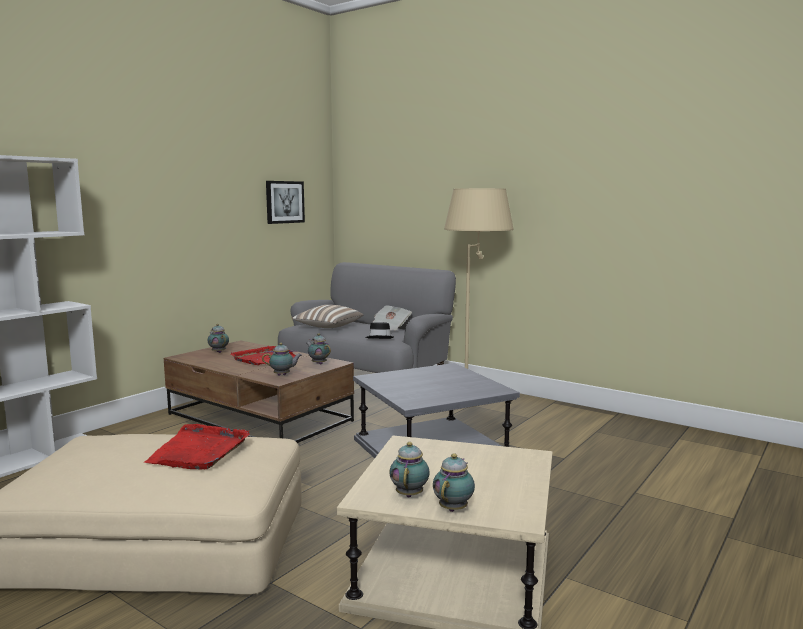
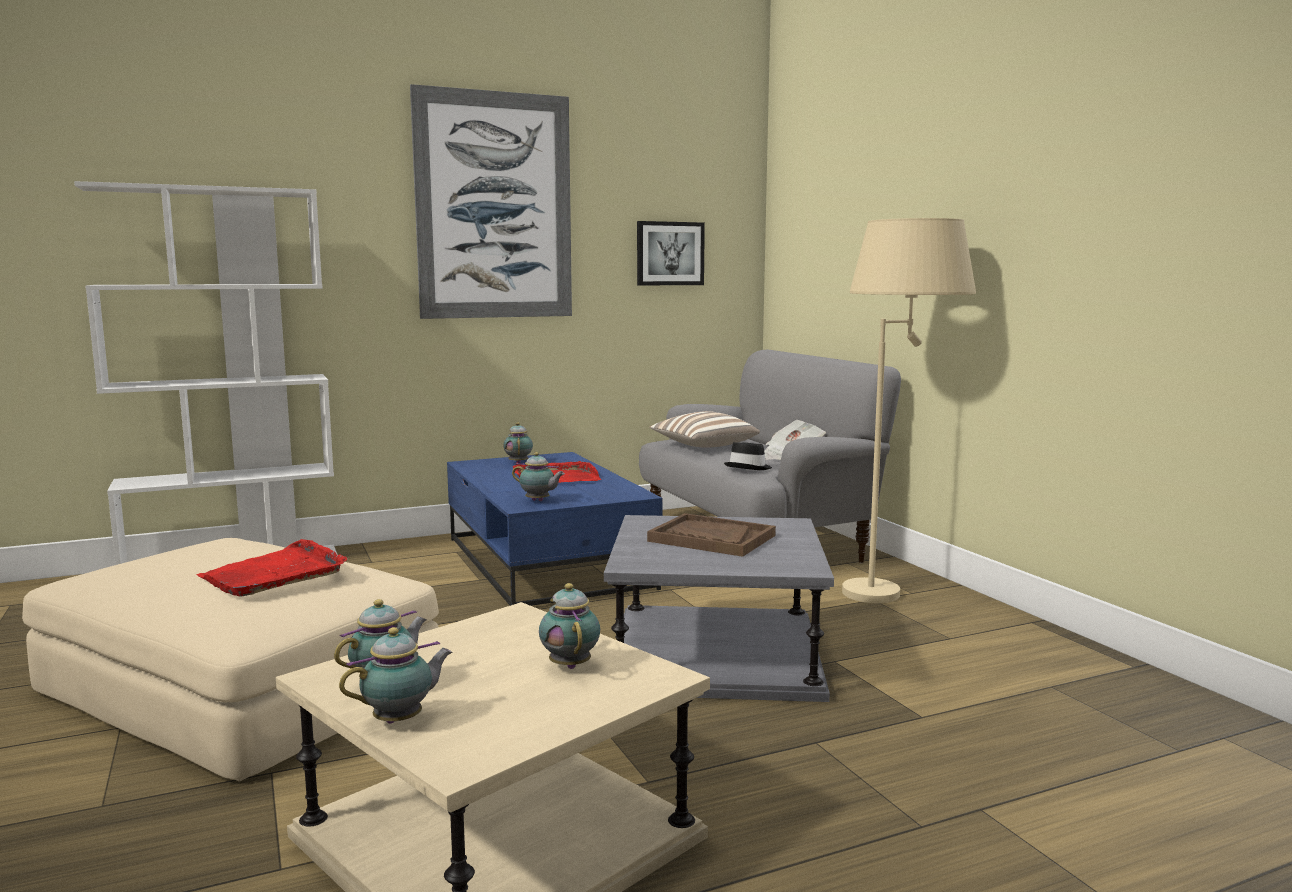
camera: 30 degrees right, 0 degrees up
brown coffee table [164,340,354,443] -> blue coffee table [447,452,663,606]
teapot [306,333,331,364] -> teapot moved to [539,583,600,669]
none -> picture [410,84,572,319]
none -> brown tray [647,513,776,557]

